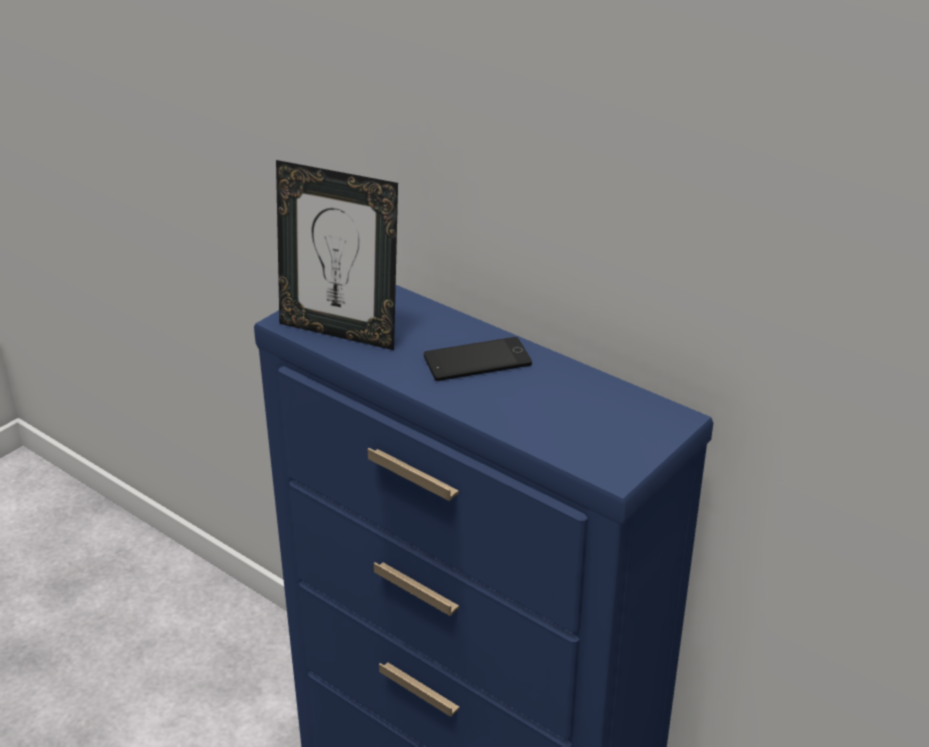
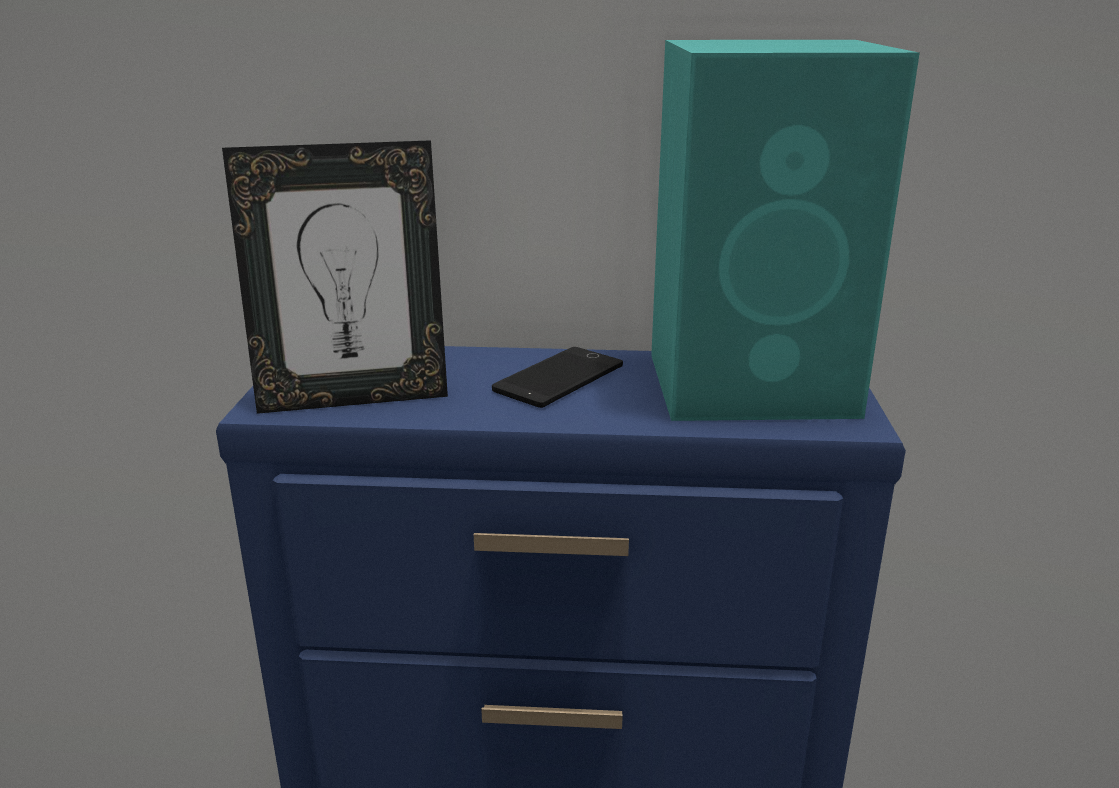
camera: 35 degrees left, 10 degrees down
none -> turquoise speaker [651,40,920,421]

